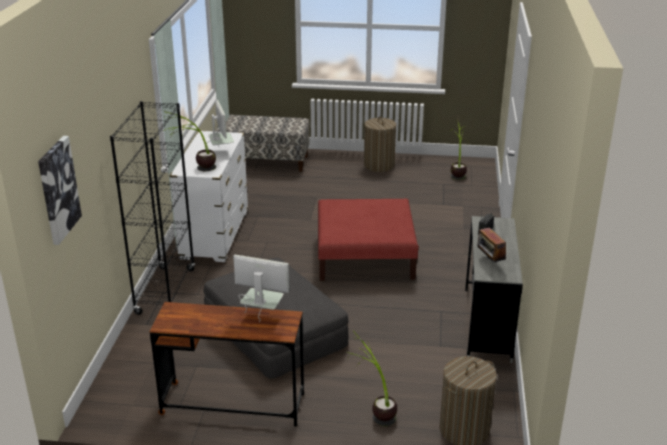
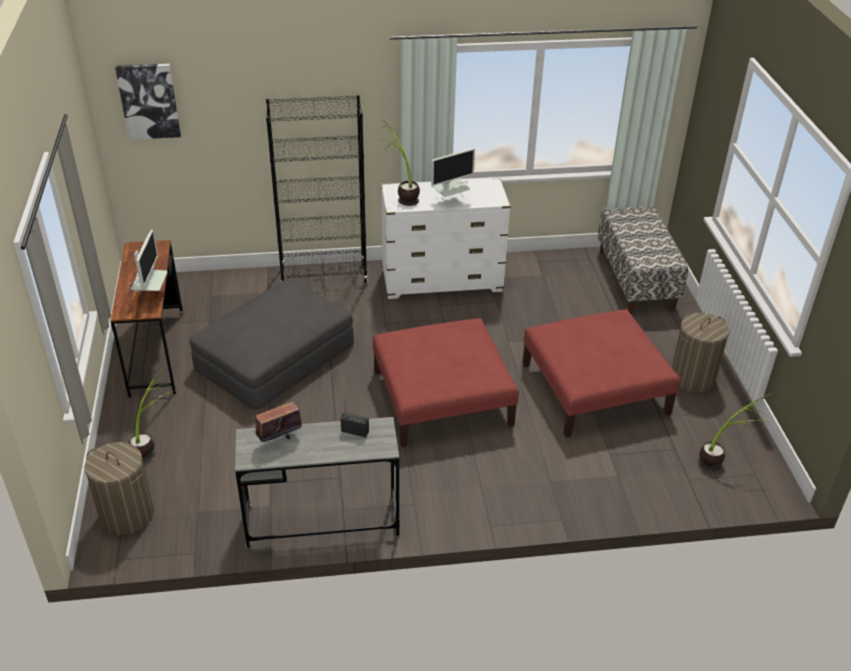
camera: 75 degrees right, 10 degrees up
none -> red ottoman [522,309,681,438]

